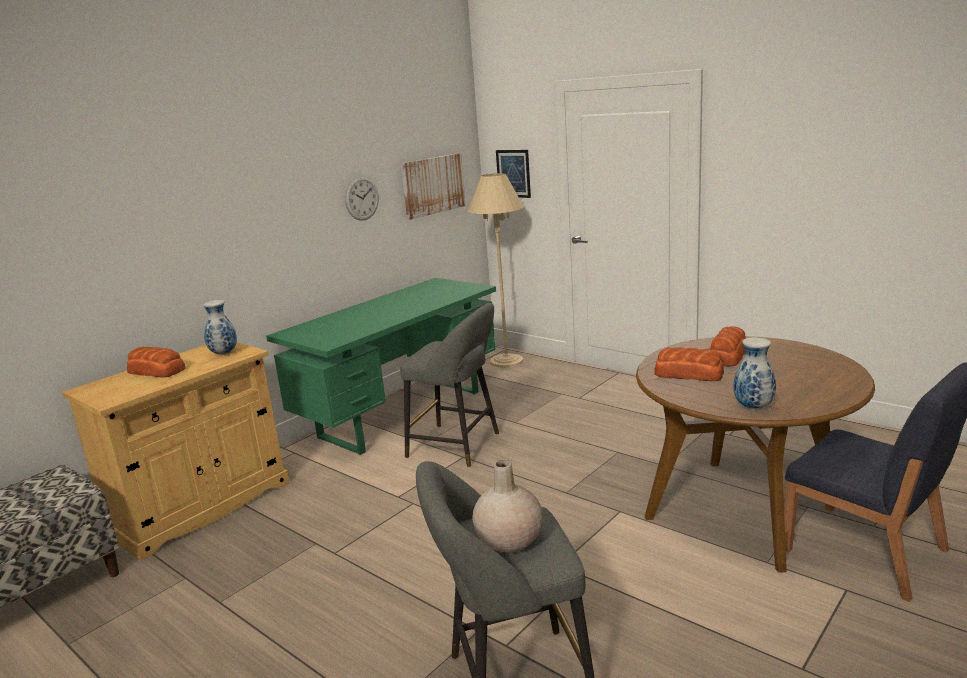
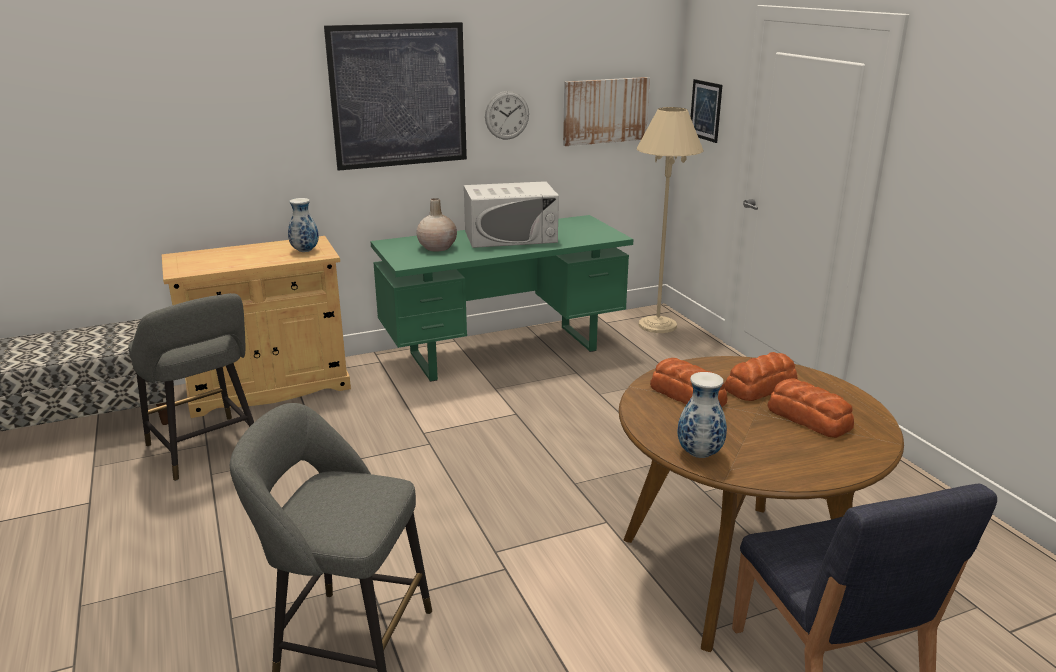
camera: 25 degrees right, 5 degrees up
bread [127,347,186,377] -> bread moved to [767,379,854,438]
grey stool [400,303,499,467] -> grey stool moved to [128,293,254,481]
beige vase [472,460,543,553] -> beige vase moved to [416,198,457,252]
none -> picture [324,22,467,171]
none -> white microwave [464,181,559,248]

